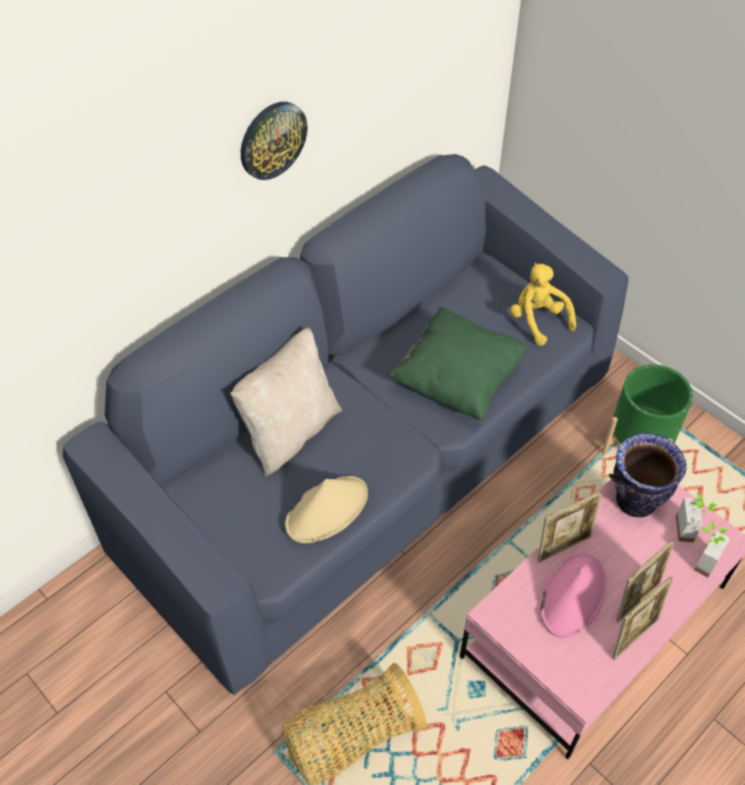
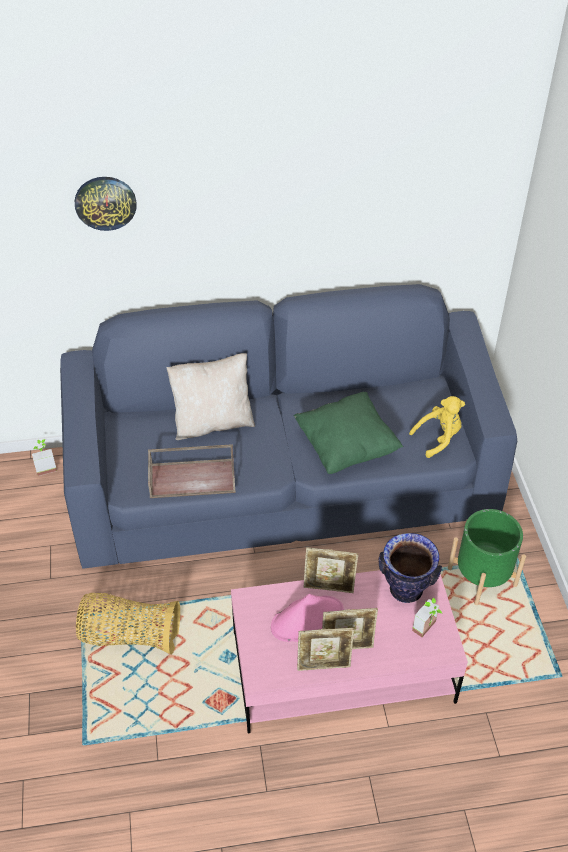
camera: 35 degrees right, 5 degrees down
wall clock [241,102,308,180] -> wall clock moved to [75,177,136,231]
beige hat [285,476,368,543] -> brown tray [148,444,236,498]
yellow plush toy [510,263,576,346] -> yellow plush toy turned 60 degrees clockwise [409,396,465,458]
potted plant [694,522,730,578] -> potted plant moved to [32,439,57,476]

